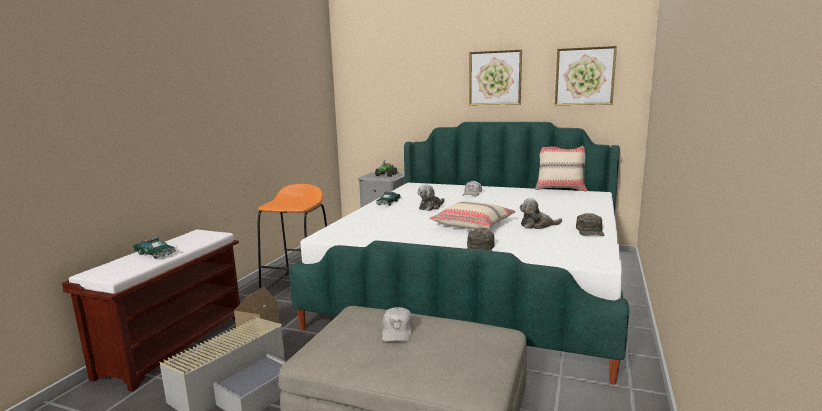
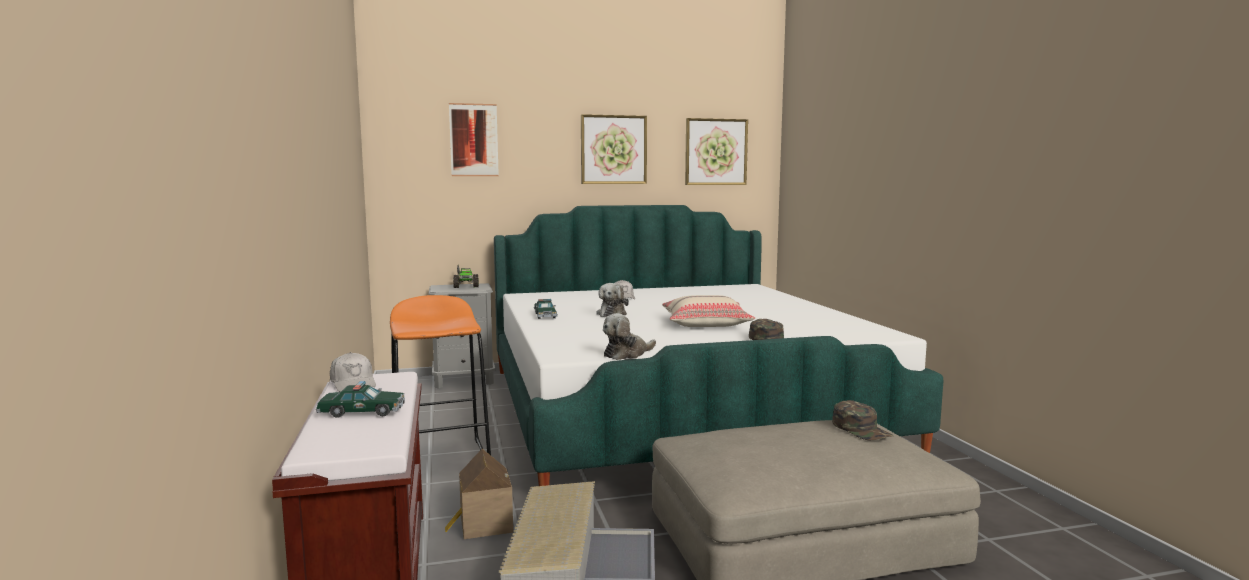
camera: 35 degrees left, 5 degrees down
white cap [382,307,413,342] -> white cap moved to [330,352,376,392]
plush toy [520,198,562,229] -> plush toy moved to [603,313,656,360]
beige pillow [535,145,587,192] -> none
green cap [576,213,605,236] -> green cap moved to [832,400,893,440]
none -> picture [449,103,499,176]

